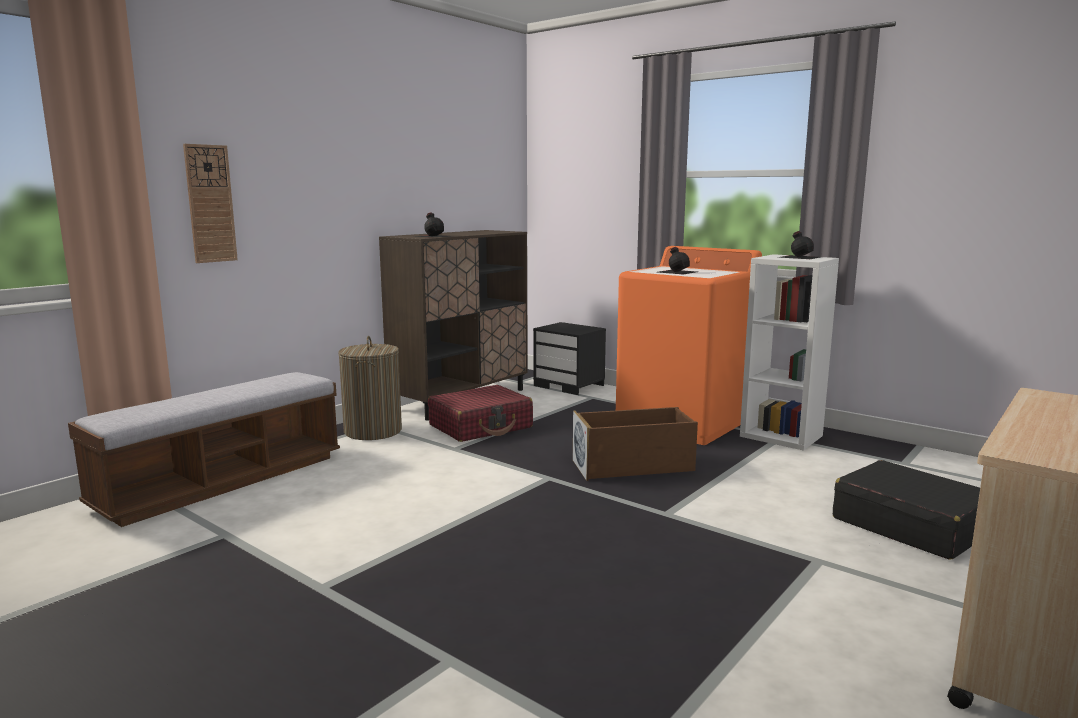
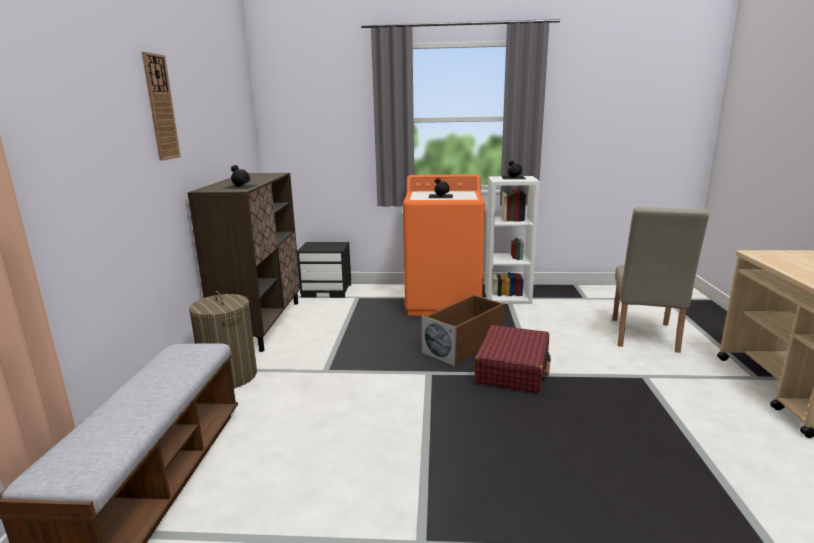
camera: 35 degrees left, 5 degrees up
wall clock [183,144,238,263] -> wall clock moved to [142,52,181,161]
red suitcase [428,385,533,442] -> red suitcase moved to [475,325,551,393]
black suitcase [833,460,980,560] -> beige chair [612,207,709,353]

